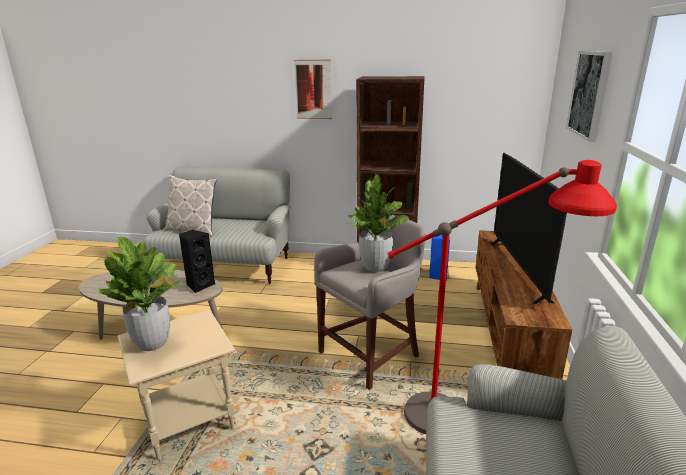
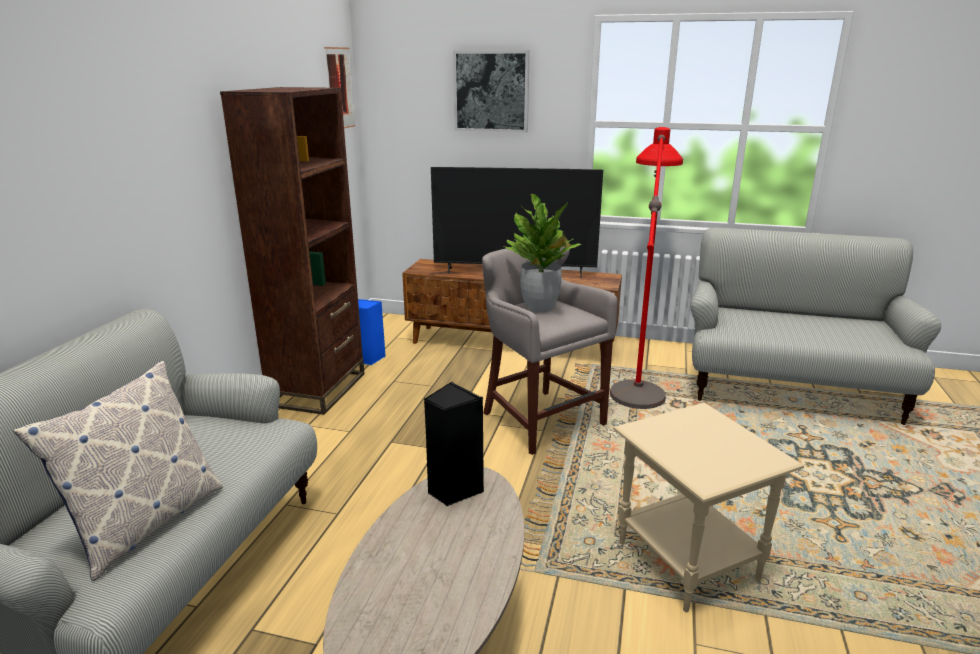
camera: 85 degrees left, 0 degrees up
potted plant [98,237,182,351] -> none
picture [294,59,332,119] -> picture moved to [324,47,355,128]

